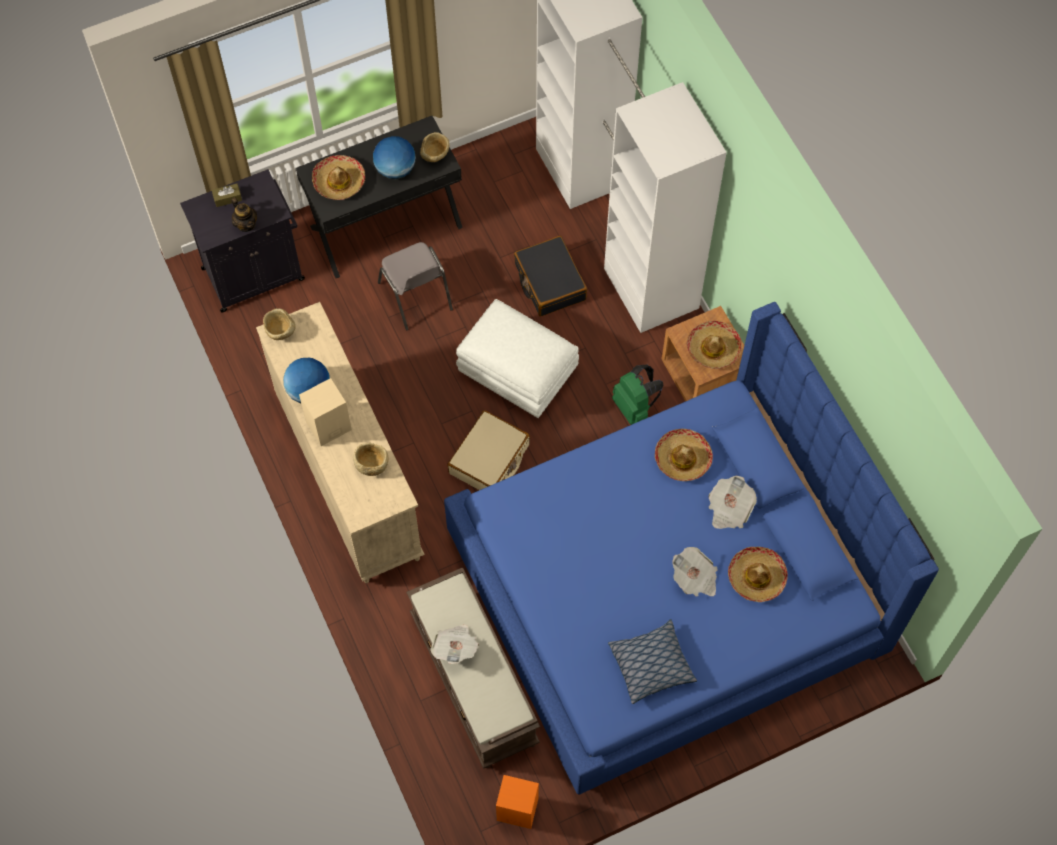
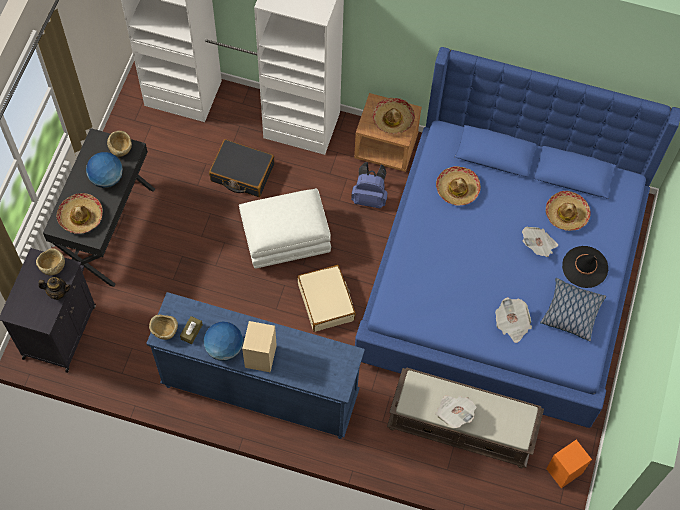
camera: 50 degrees left, 0 degrees up
brown tissue box [212,183,242,207] -> brown tissue box moved to [180,316,203,344]
beige dresser [256,302,425,583] -> blue dresser [146,292,365,439]
beige bowl [353,443,388,476] -> beige bowl moved to [36,248,65,275]
grey chair [378,242,453,330] -> none
green backpack [612,365,663,425] -> blue backpack [351,162,387,209]
newspaper [709,476,757,529] -> newspaper moved to [495,297,532,343]
none -> black hat [562,246,608,288]

